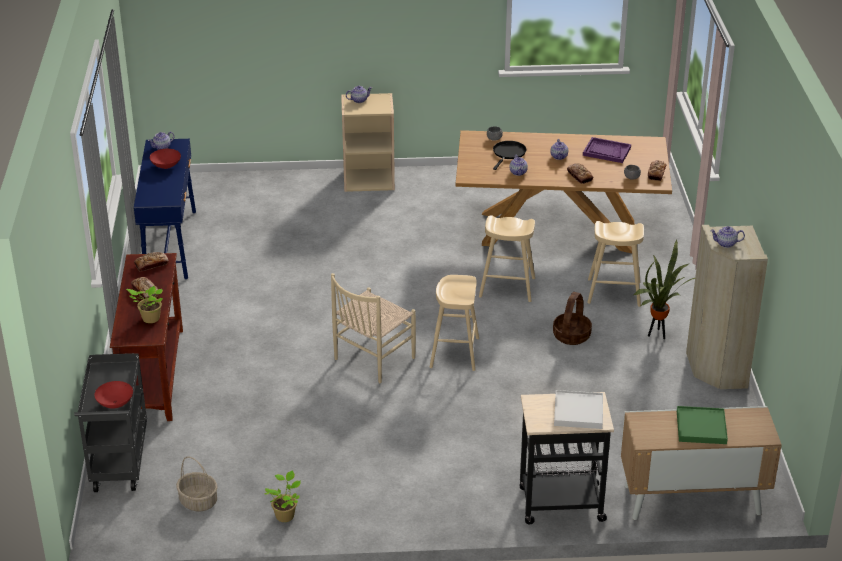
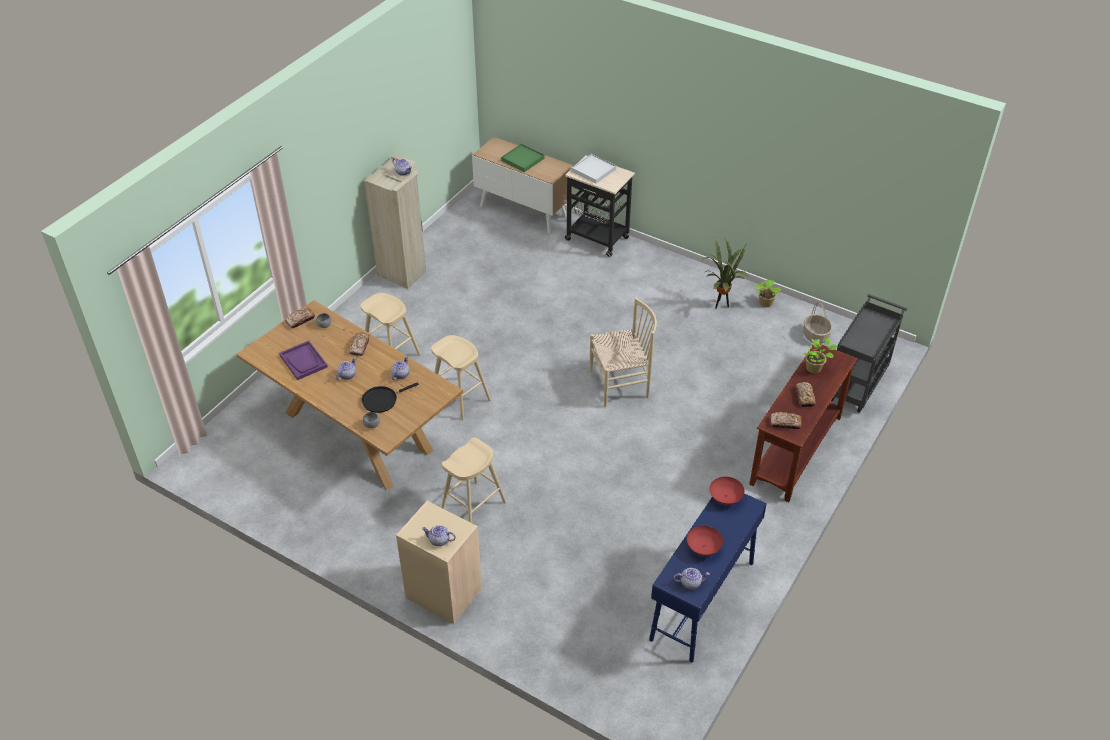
camera: 145 degrees left, 10 degrees up
red bowl [94,381,133,408] -> red bowl moved to [710,477,744,505]
beige stool [430,275,479,371] -> beige stool moved to [441,438,507,523]
basket [553,292,592,345] -> none
potted plant [634,240,695,339] -> potted plant moved to [701,236,749,309]

